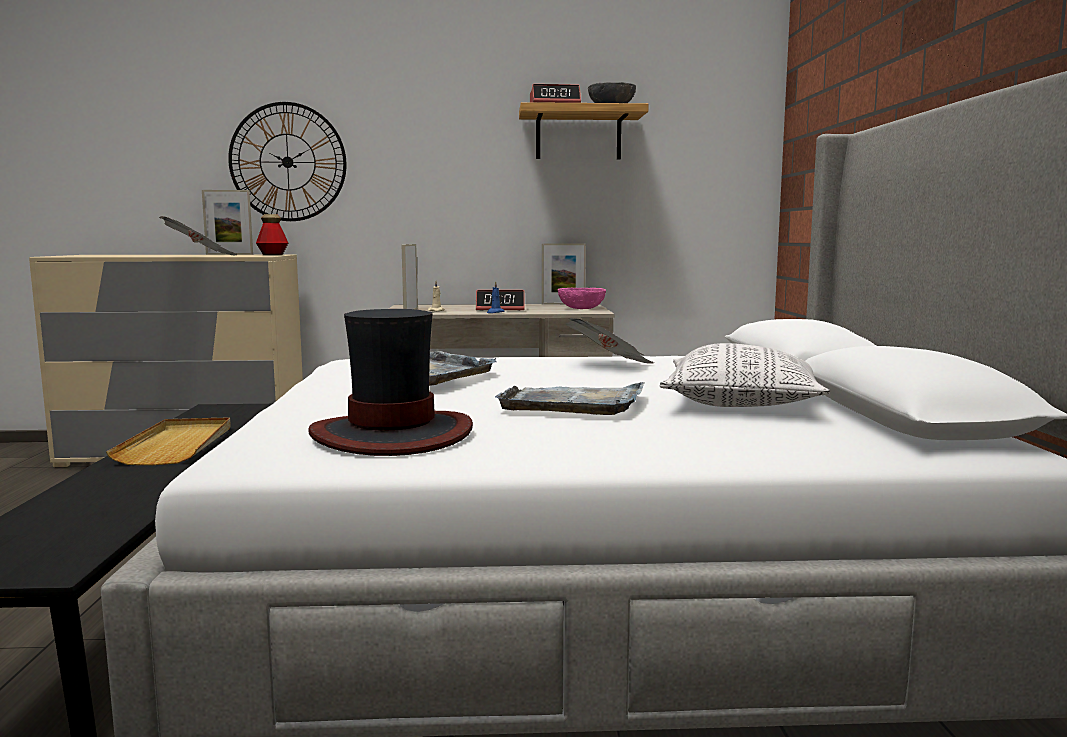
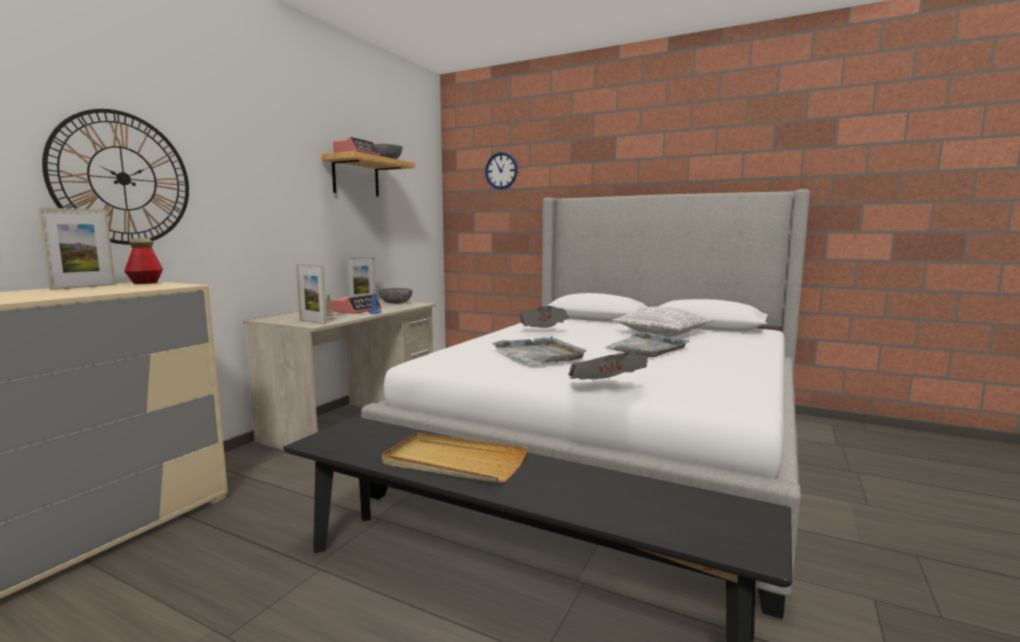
camera: 60 degrees left, 0 degrees up
newspaper [159,216,237,255] -> newspaper moved to [568,352,648,379]
hat [308,309,473,456] -> none
pink bowl [558,288,606,309] -> grey bowl [378,288,413,304]
none -> wall clock [485,152,518,189]

